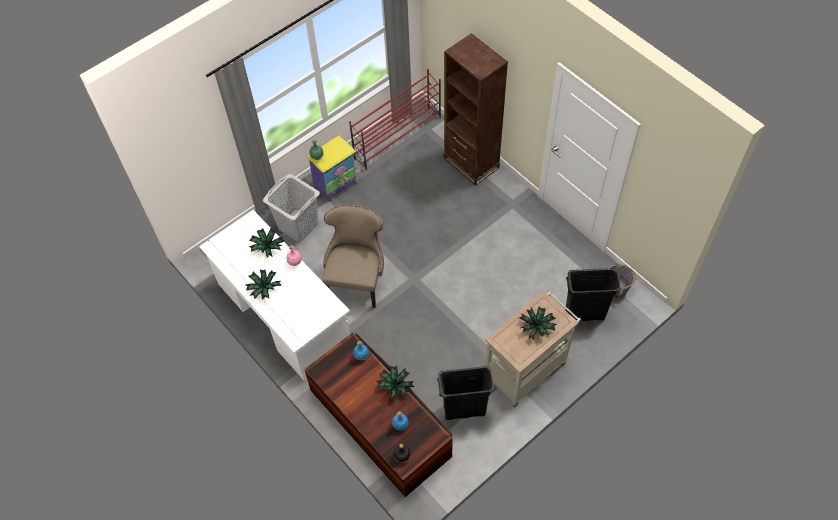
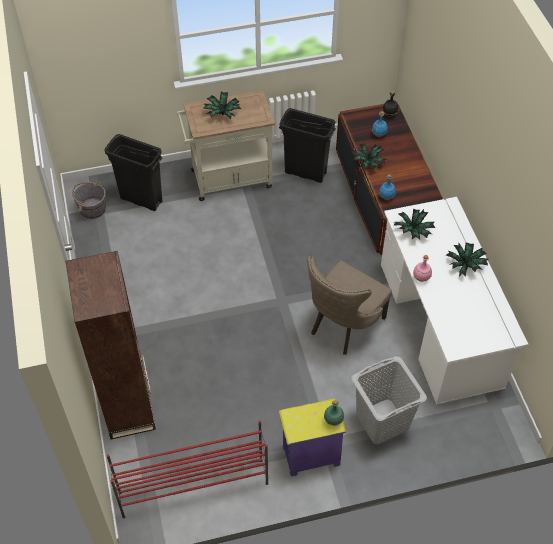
camera: 155 degrees left, 5 degrees down
potted plant [249,228,284,258] -> potted plant moved to [394,209,435,239]

